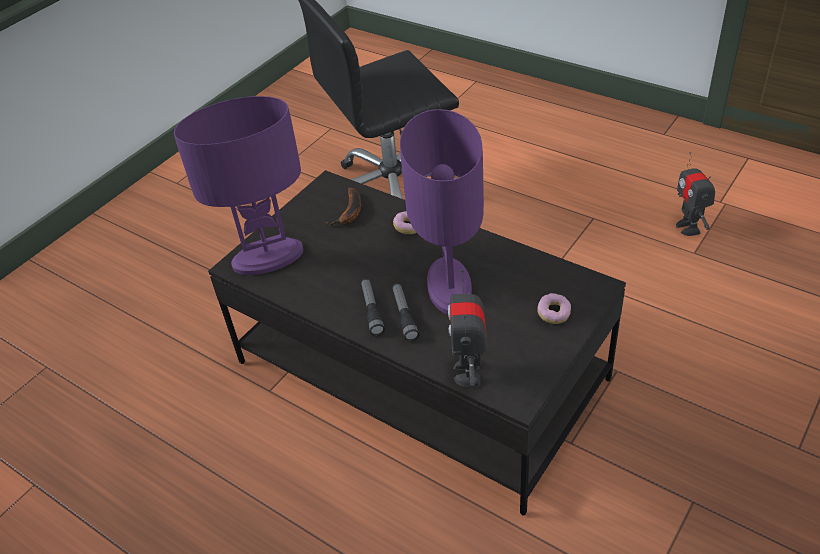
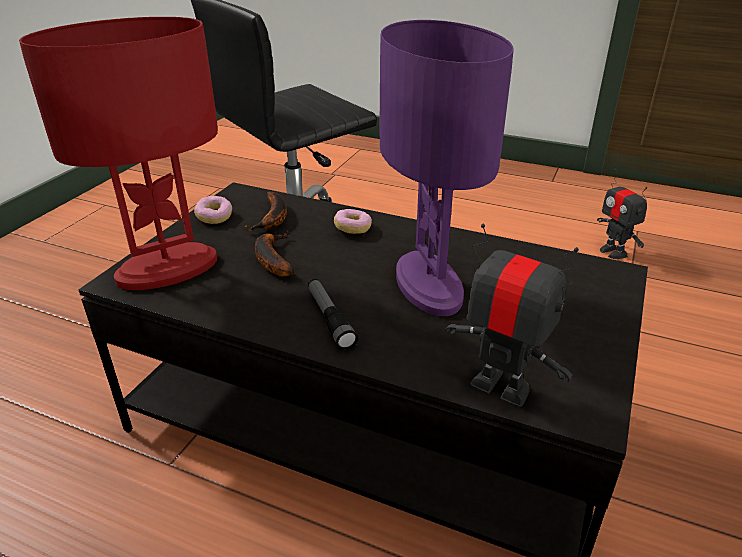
camera: 15 degrees left, 10 degrees down
purple table lamp [174,96,303,275] -> red table lamp [19,17,218,290]
flashlight [392,283,419,342] -> none
toy robot [448,270,488,387] -> toy robot turned 135 degrees clockwise [445,224,579,406]
donut [537,293,571,324] -> donut moved to [194,196,232,224]
none -> banana [255,231,294,276]

